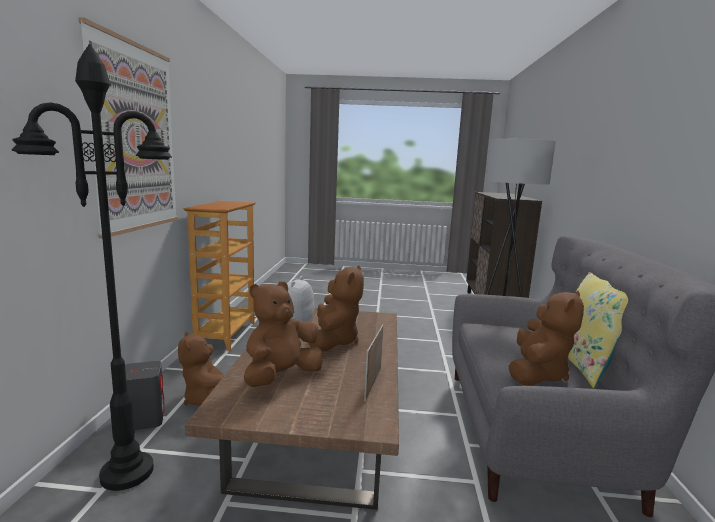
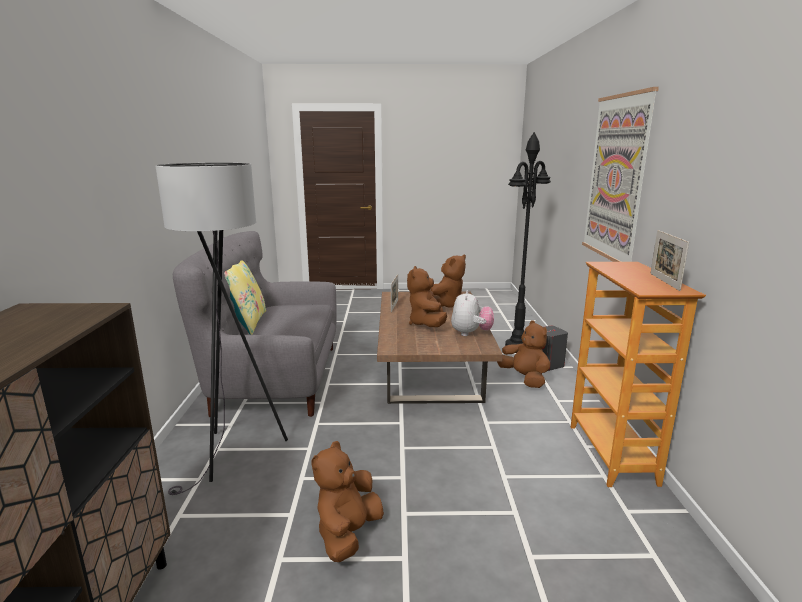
camera: 175 degrees right, 5 degrees up
brown plush toy [509,290,584,386] -> brown plush toy moved to [312,441,384,562]
none -> picture frame [650,230,689,291]

